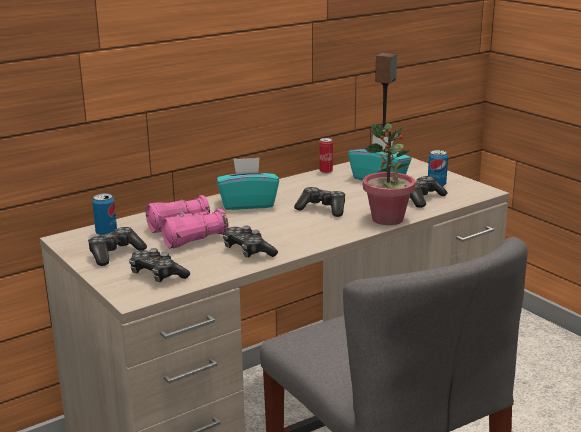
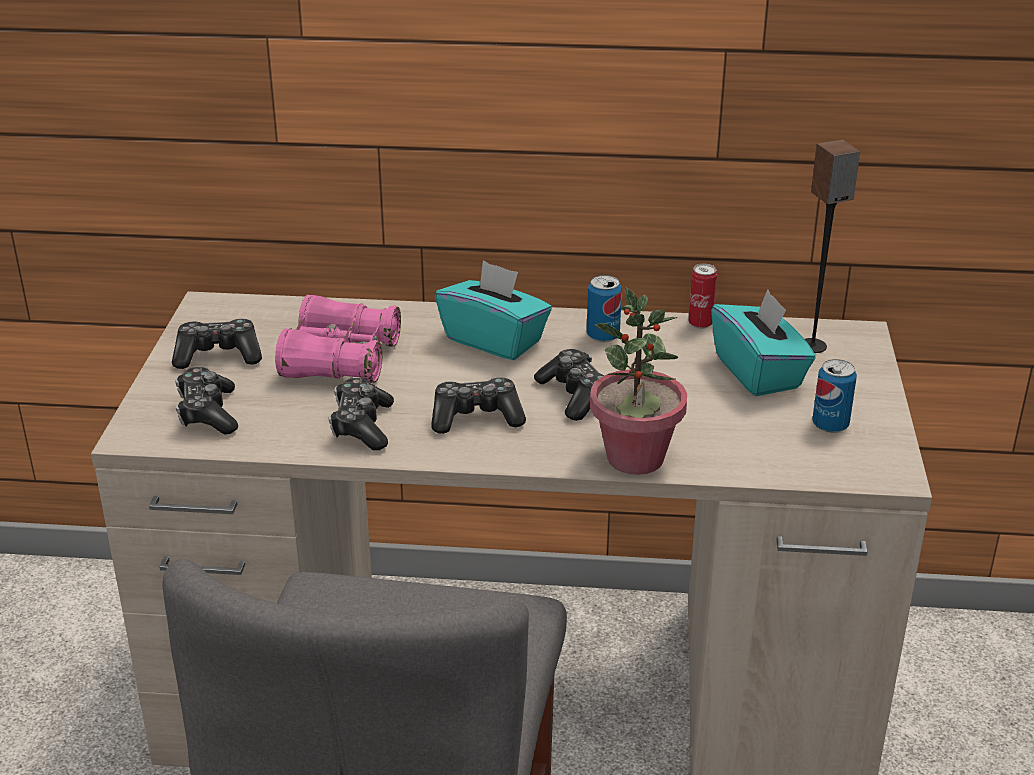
camera: 40 degrees right, 10 degrees up
can [92,193,117,236] -> can moved to [587,275,622,342]
game controller [410,176,448,208] -> game controller moved to [431,377,526,434]

